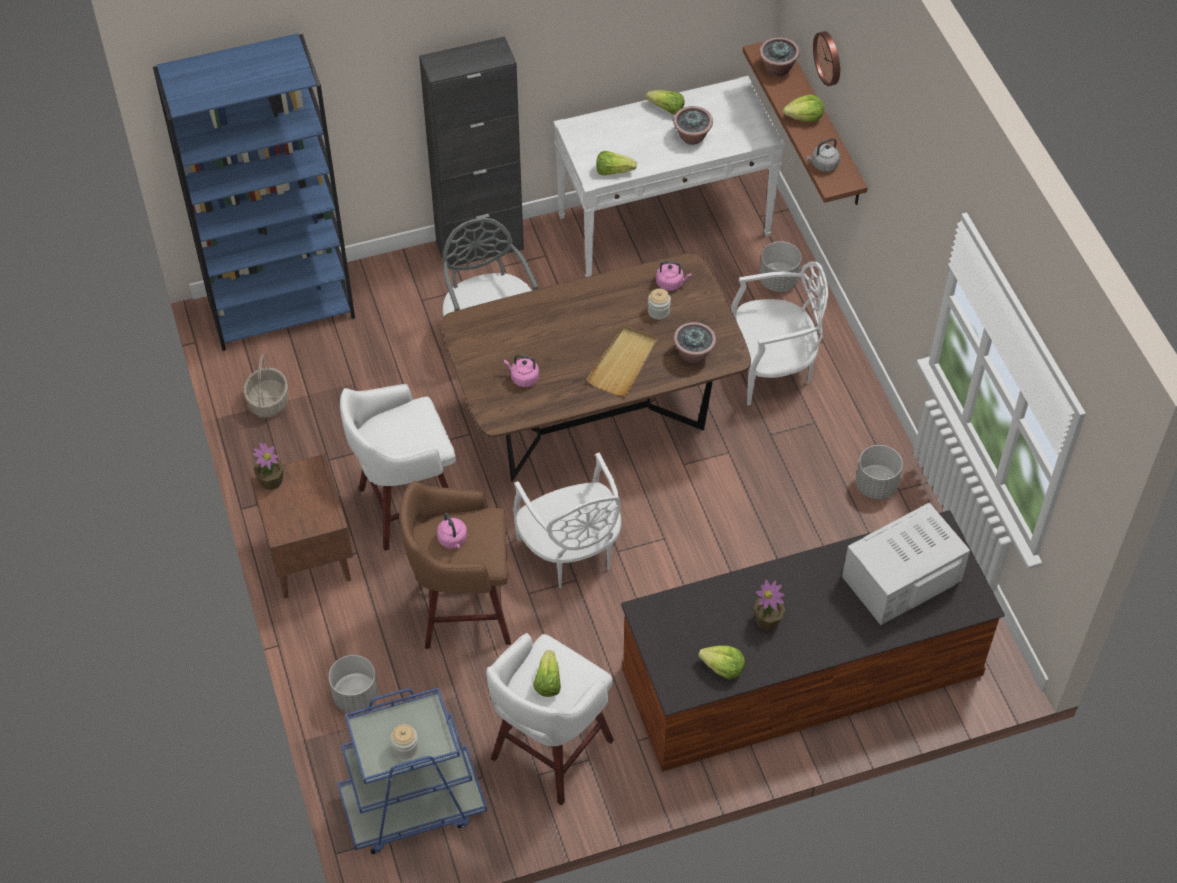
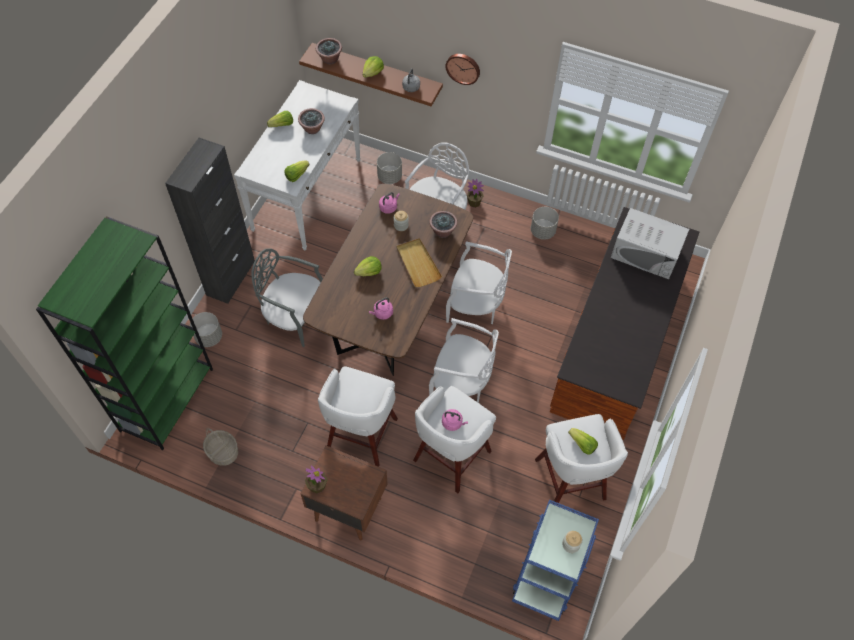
camera: 50 degrees left, 5 degrees up
blue bookcase [153,34,355,351] -> green bookcase [36,216,213,450]
grey planter [329,655,378,713] -> grey planter moved to [190,312,222,347]
brown stool [399,481,511,649] -> white stool [413,386,496,493]
lettuce [698,646,745,679] -> lettuce moved to [354,256,382,276]
potted plant [753,580,786,631] -> potted plant moved to [467,179,484,208]
wall clock [813,31,840,86] -> wall clock moved to [445,54,480,85]
white microwave [842,503,970,625] -> white microwave turned 75 degrees counterclockwise [611,208,689,279]
none -> white chair [446,241,512,324]

